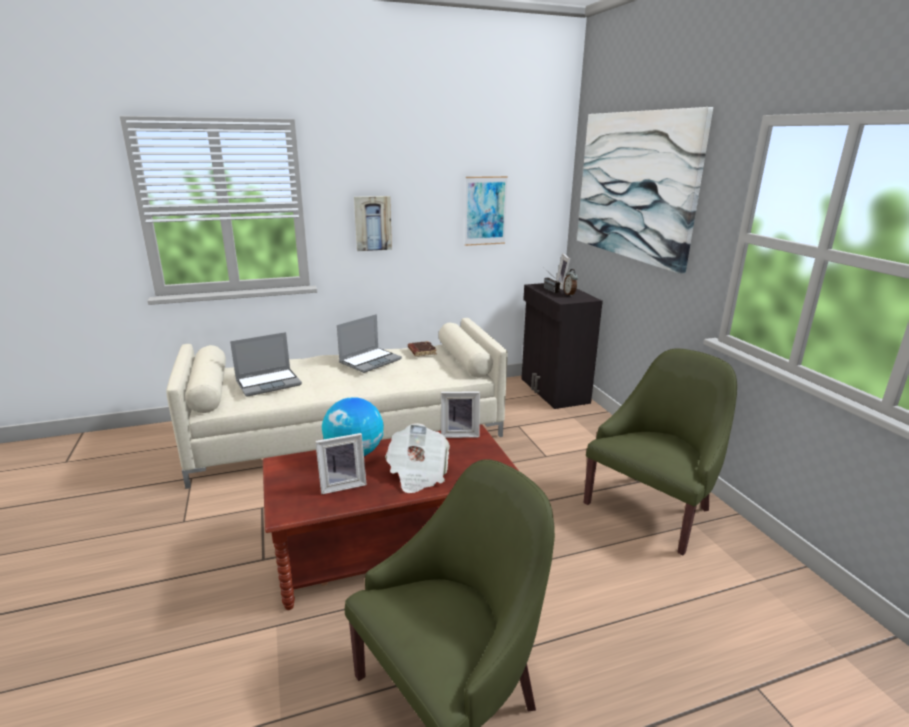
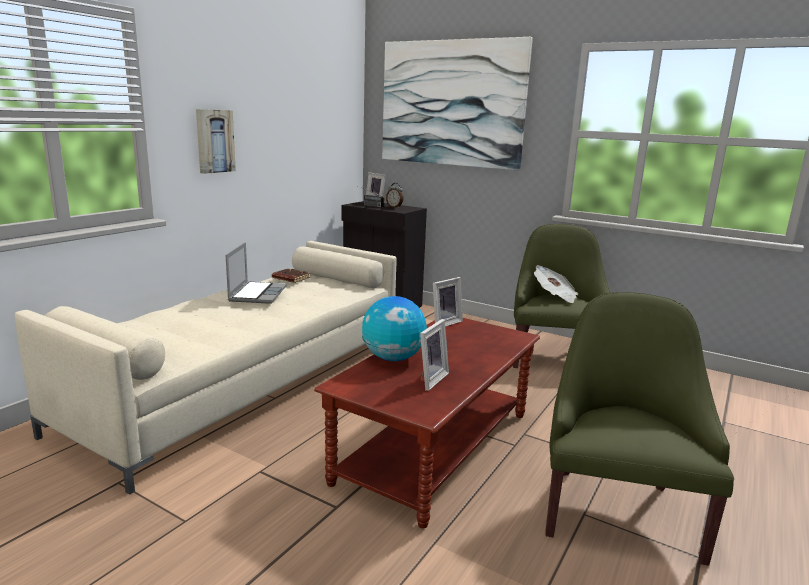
camera: 40 degrees left, 5 degrees down
laptop [230,332,302,397] -> none
newspaper [385,423,450,493] -> newspaper moved to [534,265,578,303]
picture [465,176,508,246] -> none

